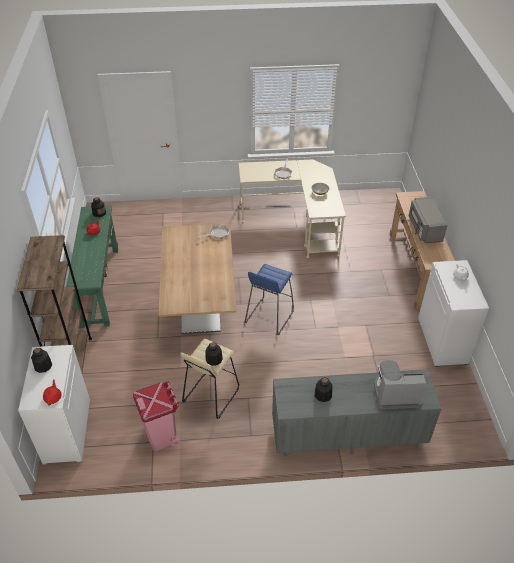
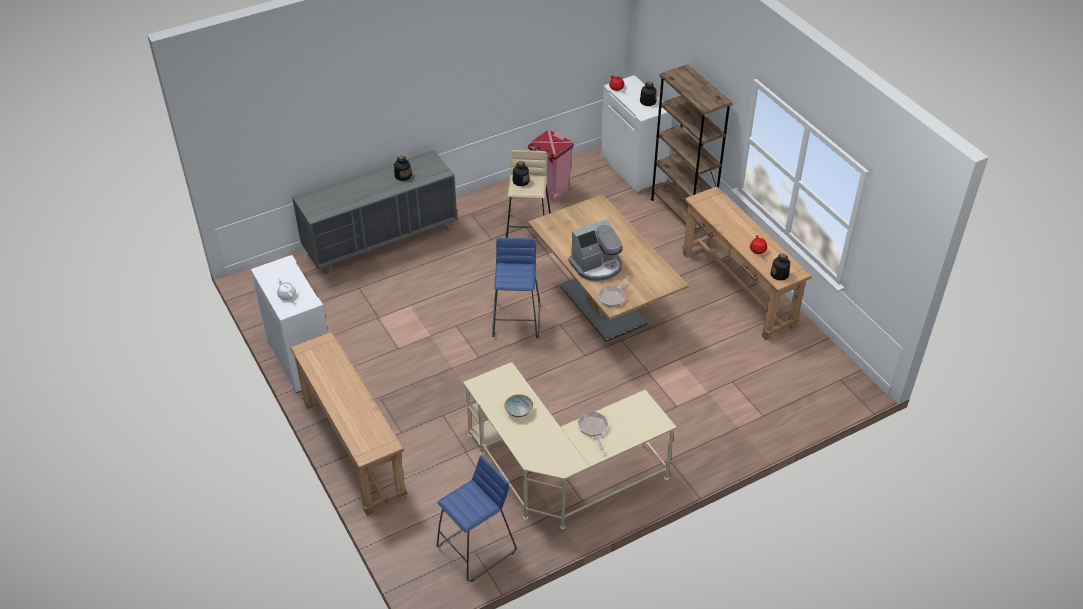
camera: 155 degrees right, 0 degrees up
green console table [66,206,118,328] -> brown console table [682,186,811,340]
coffee machine [374,360,426,409] -> coffee machine moved to [569,219,623,281]
grey microwave [409,197,447,243] -> none
none -> blue stool [437,455,517,582]

